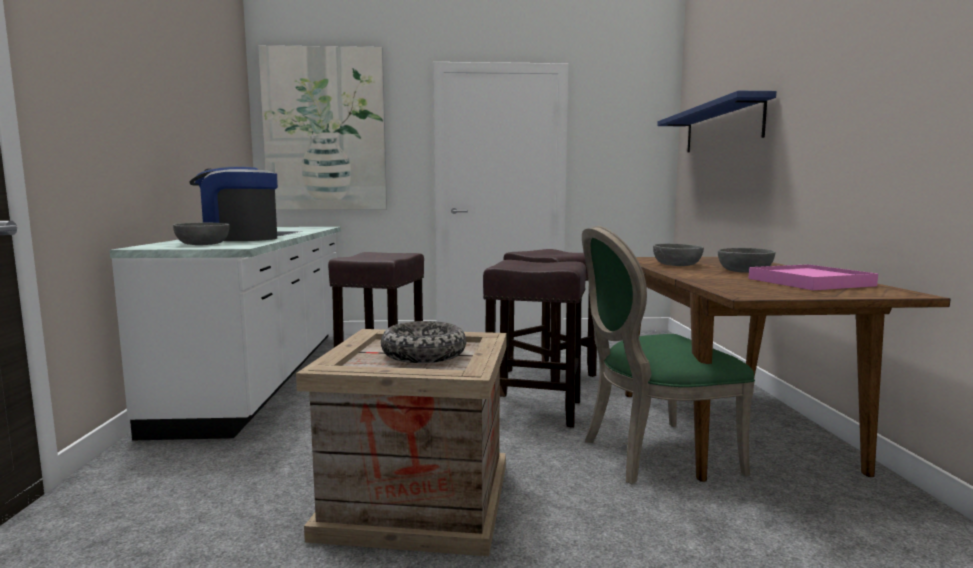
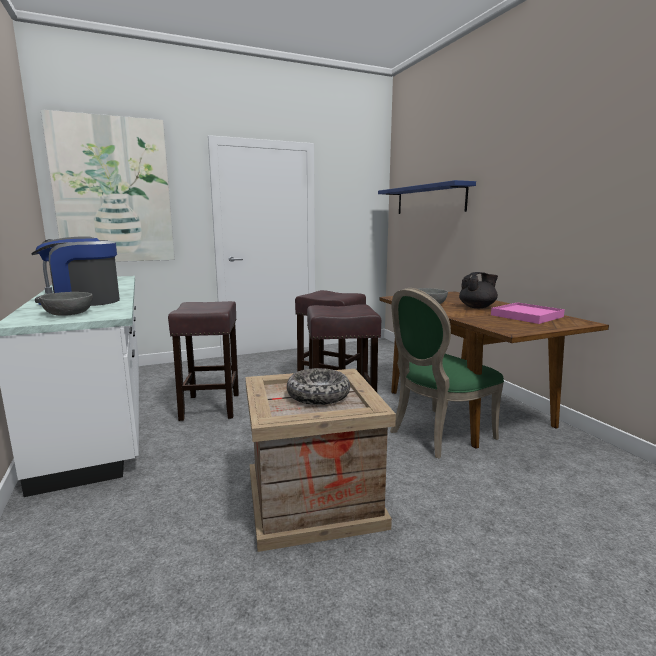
camera: 20 degrees left, 5 degrees up
grey bowl [718,248,775,273] -> black teapot [459,272,498,308]

